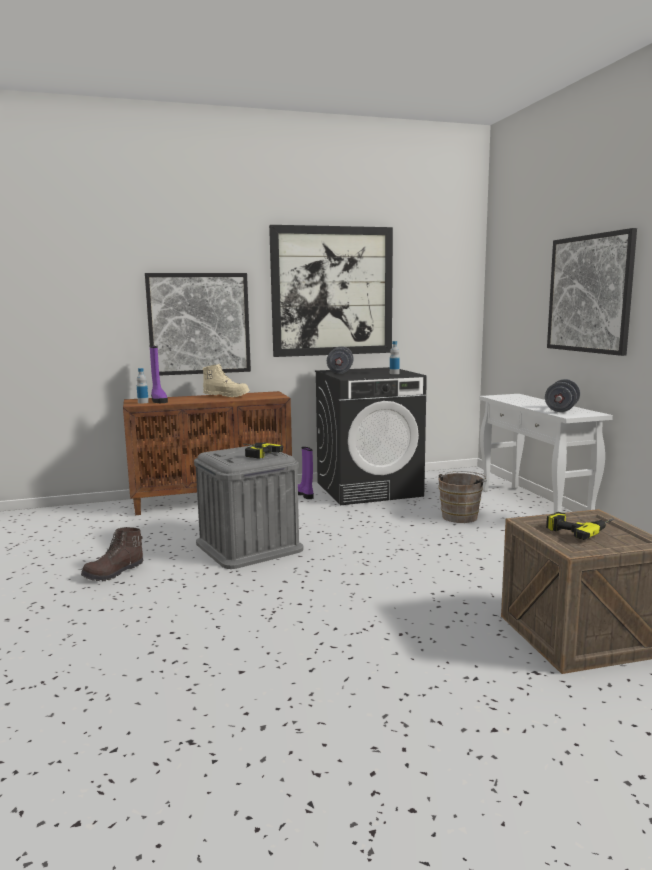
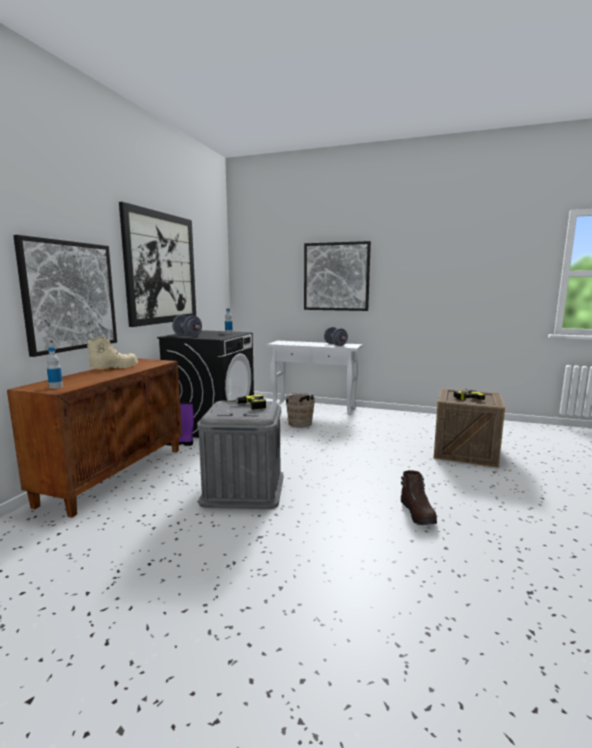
camera: 55 degrees left, 0 degrees up
brown boot [81,527,144,581] -> brown boot moved to [401,470,437,525]
purple boot [150,345,168,403] -> none

